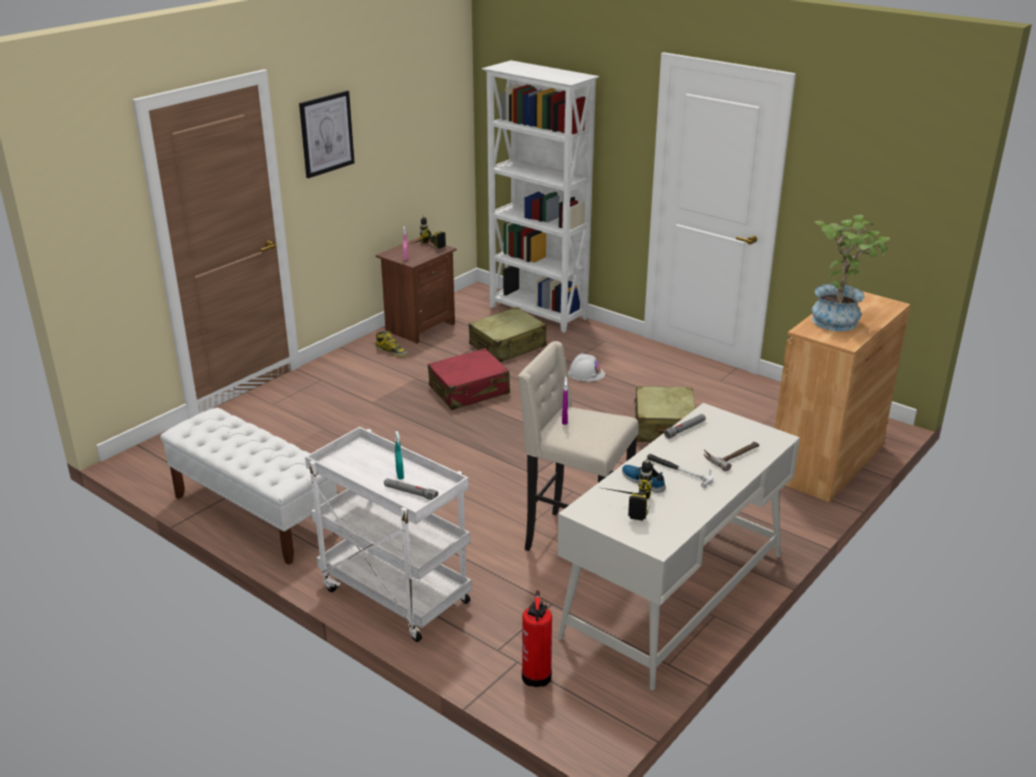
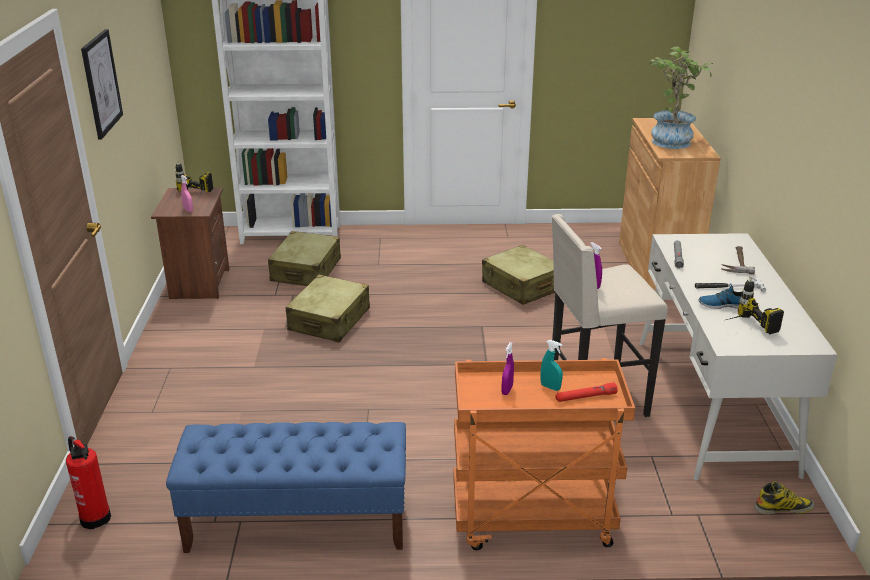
camera: 40 degrees left, 0 degrees up
white bench [160,408,337,565] -> blue bench [166,422,406,553]
white cart [305,427,472,642] -> orange cart [453,358,635,550]
boot [375,331,408,357] -> boot moved to [755,481,814,515]
grey flashlight [384,478,438,500] -> red flashlight [555,382,618,402]
red suitcase [428,348,510,410] -> beige suitcase [286,275,370,342]
fire extinguisher [522,590,552,687] -> fire extinguisher moved to [66,436,111,529]
white hard hat [568,353,605,382] -> none
none -> purple spray bottle [502,342,514,395]

